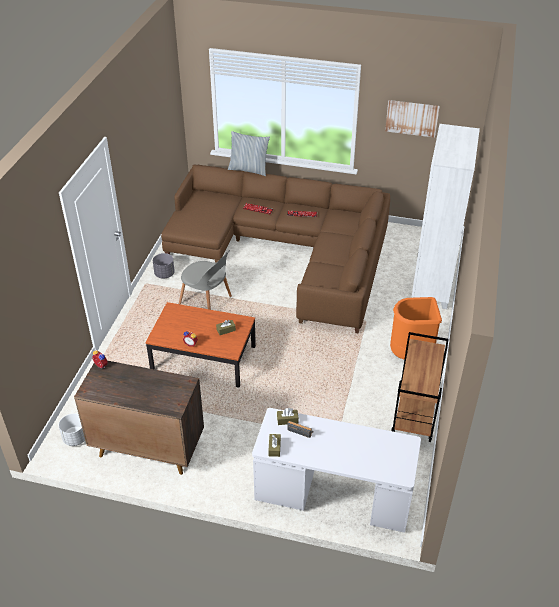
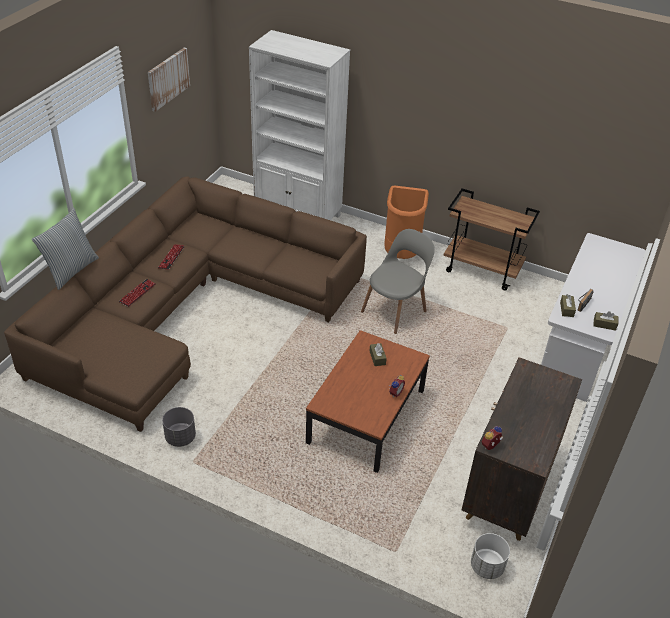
camera: 80 degrees left, 0 degrees up
grey chair [179,250,232,310] -> grey chair moved to [361,229,435,334]

